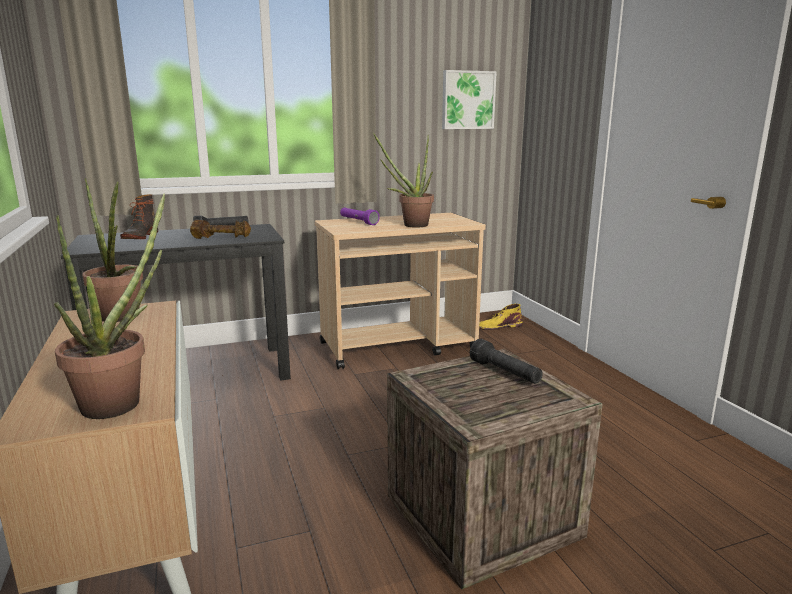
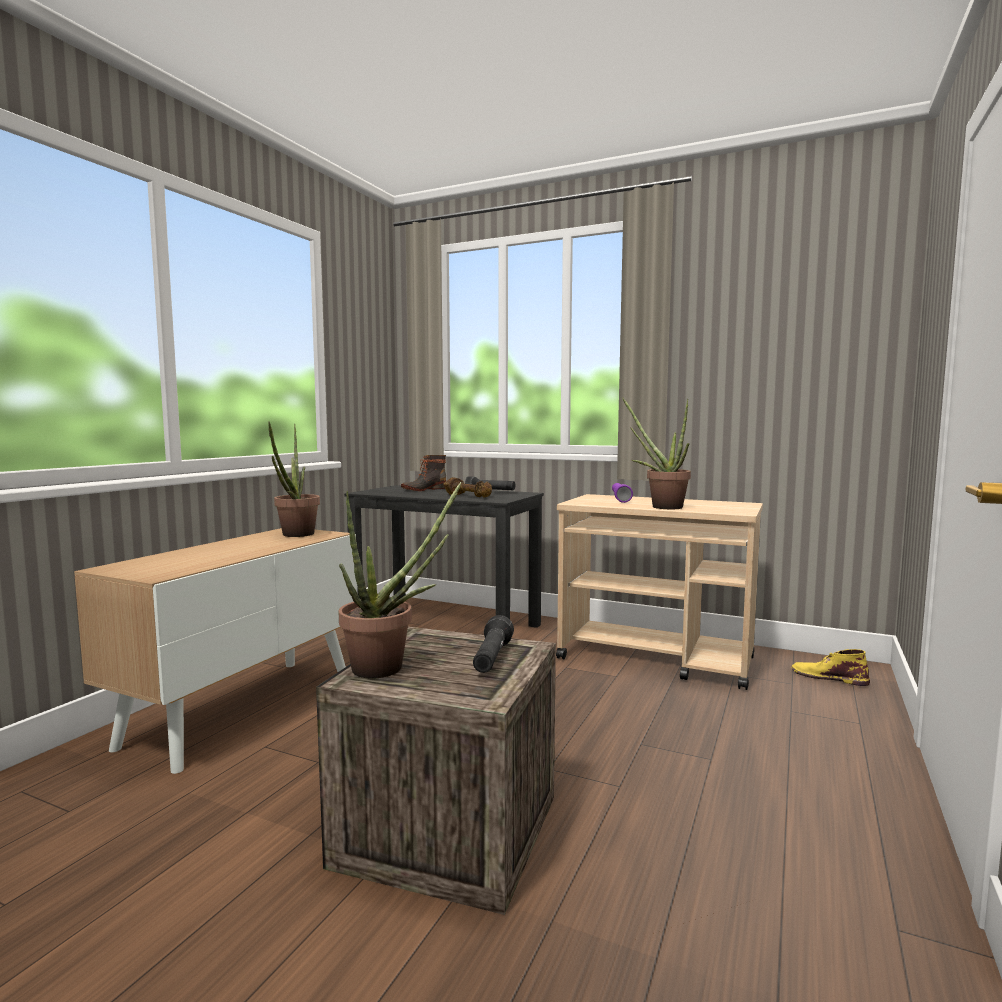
camera: 45 degrees right, 10 degrees down
potted plant [54,193,165,419] -> potted plant moved to [339,482,462,679]
picture [442,70,497,129] -> none

